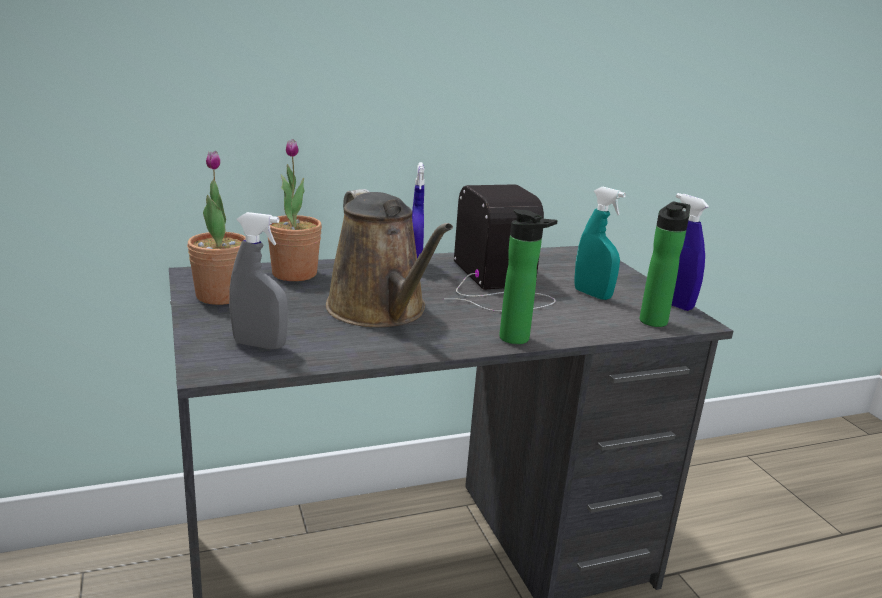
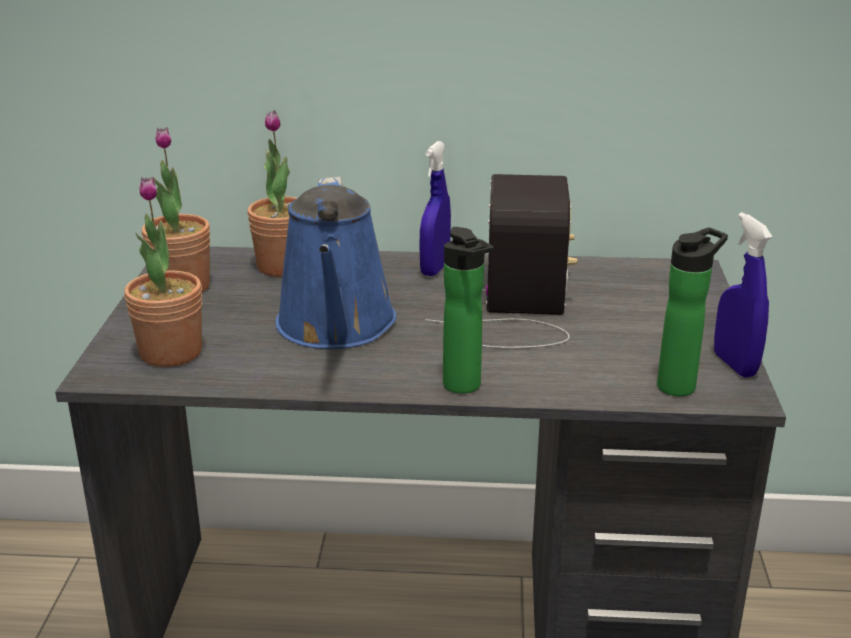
camera: 25 degrees right, 5 degrees up
grey spray bottle [229,212,288,349] -> potted plant [124,177,202,367]
brown watering can [326,189,453,327] -> blue watering can [276,177,396,349]
turquoise spray bottle [574,187,626,300] -> none

